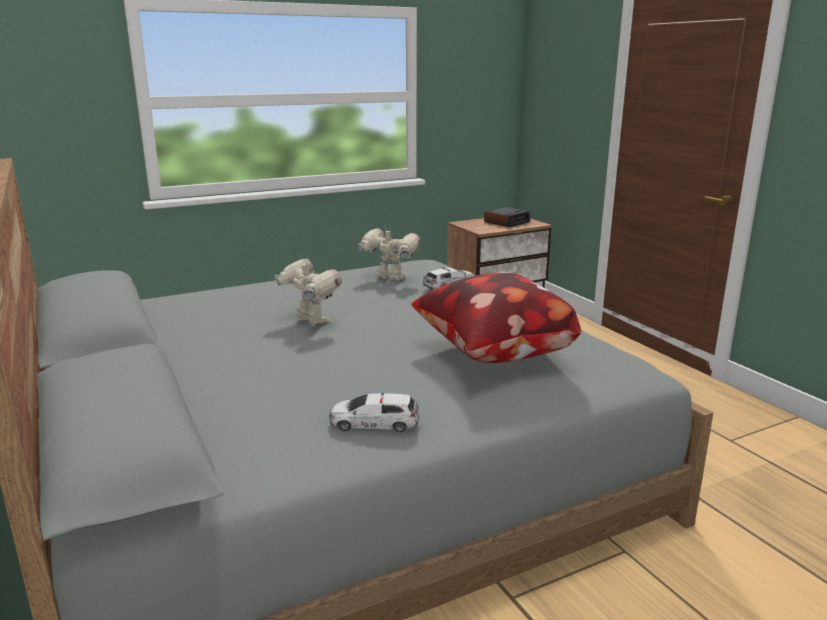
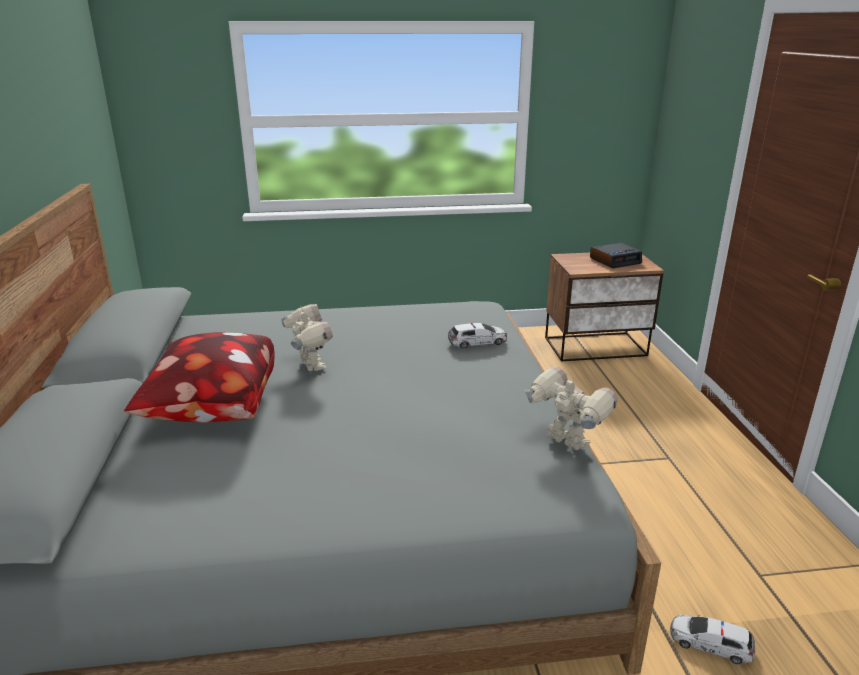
camera: 20 degrees right, 5 degrees up
toy car [329,393,419,433] -> toy car moved to [670,615,755,664]
toy robot [357,228,420,281] -> toy robot moved to [525,367,618,450]
pillow [411,272,581,363] -> pillow moved to [124,332,275,423]

